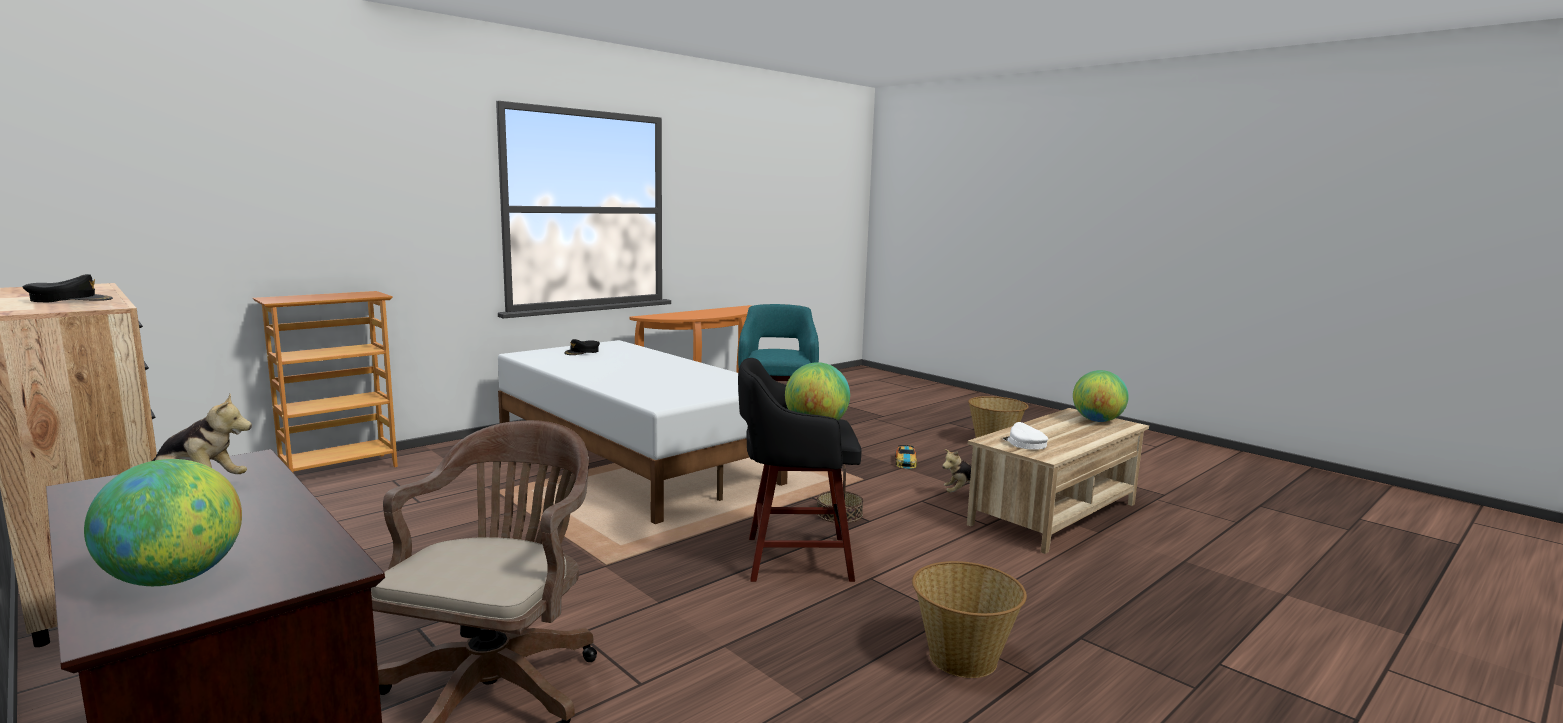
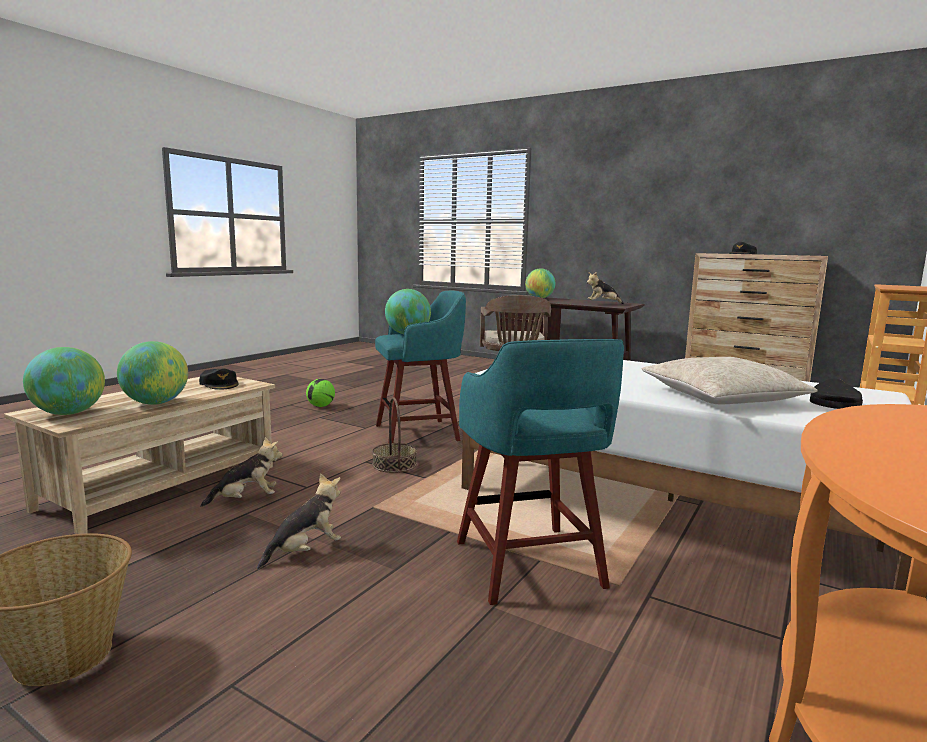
camera: 165 degrees right, 0 degrees up
black stool [738,358,862,582] -> turquoise stool [375,291,466,443]
toy car [895,445,917,469] -> plush toy [257,473,341,569]
basket [912,561,1027,678] -> football [306,379,335,407]
white cap [1003,422,1048,450] -> black cap [199,369,239,390]
none -> globe [117,341,188,405]
none -> beige pillow [641,357,818,404]

